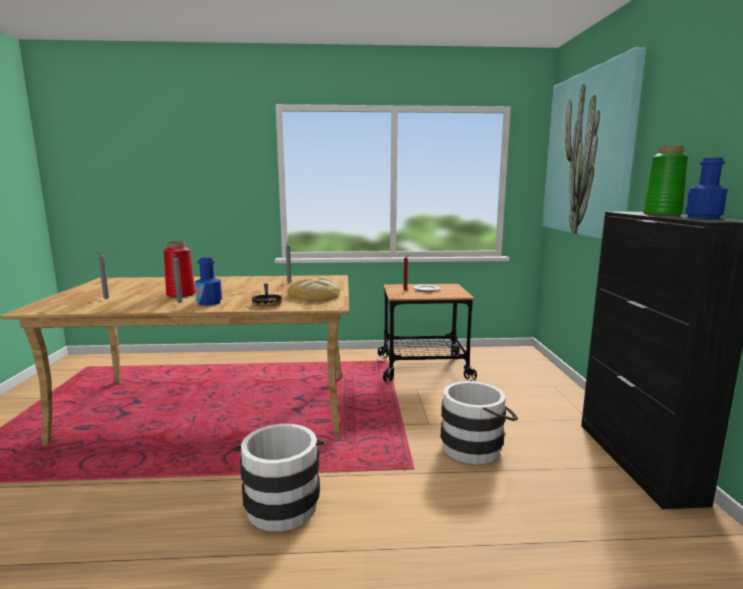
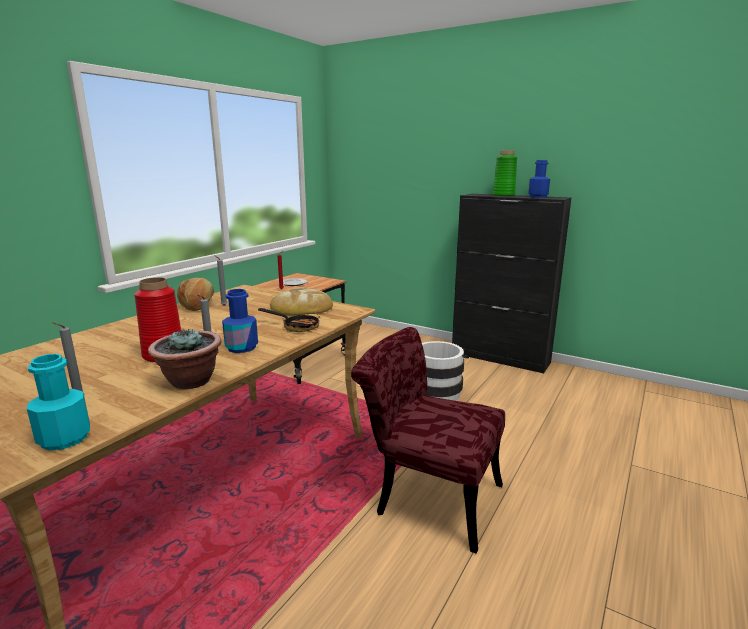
camera: 55 degrees left, 5 degrees up
white bucket [233,424,325,531] -> red chair [351,327,505,553]
picture [542,47,646,239] -> none
none -> turquoise bottle [27,354,90,451]
none -> potted plant [148,328,221,389]
none -> bread [177,278,214,311]

